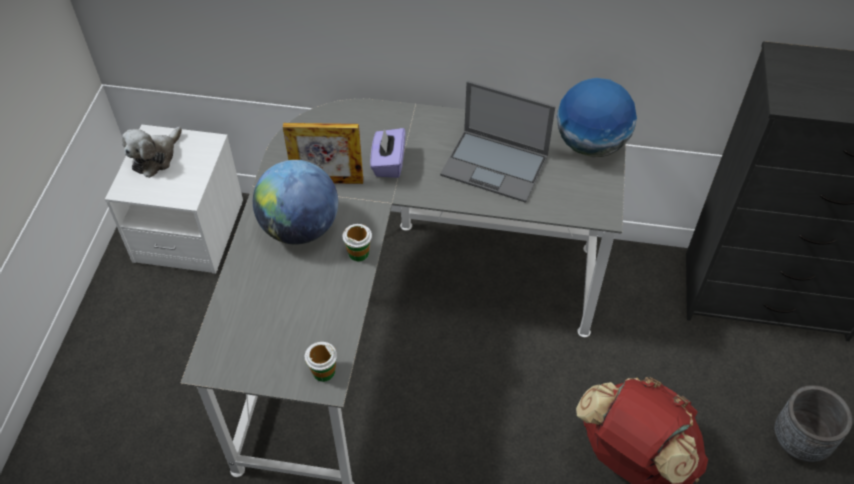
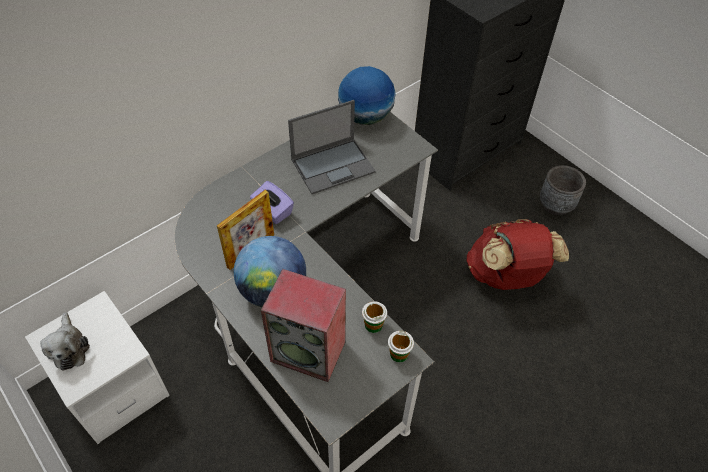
camera: 50 degrees left, 0 degrees up
cup [342,224,372,261] -> cup moved to [362,301,387,333]
none -> speaker [261,269,346,382]

